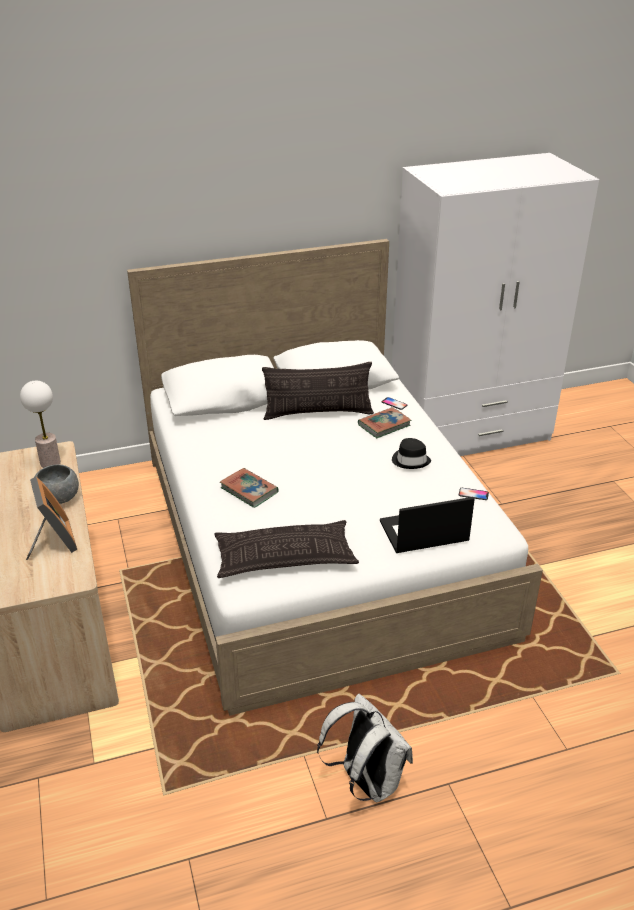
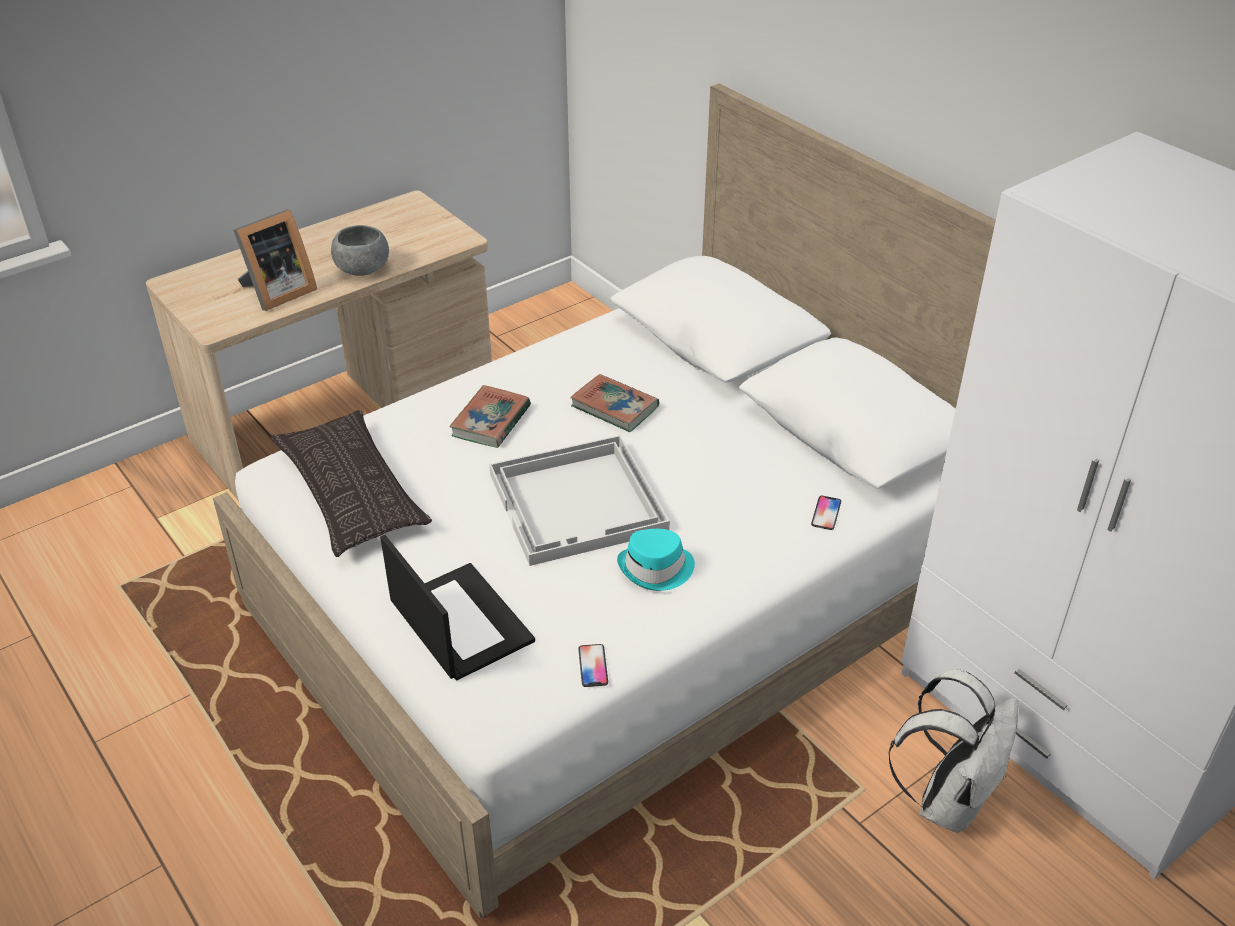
camera: 70 degrees right, 5 degrees up
table lamp [20,381,61,468] -> none
pillow [262,362,374,420] -> none
white backpack [317,694,413,803] -> white backpack moved to [888,669,1018,833]
book [358,407,411,438] -> book moved to [570,374,659,432]
black hat [392,438,431,469] -> turquoise hat [617,529,695,591]
none -> white tray [489,435,670,566]

